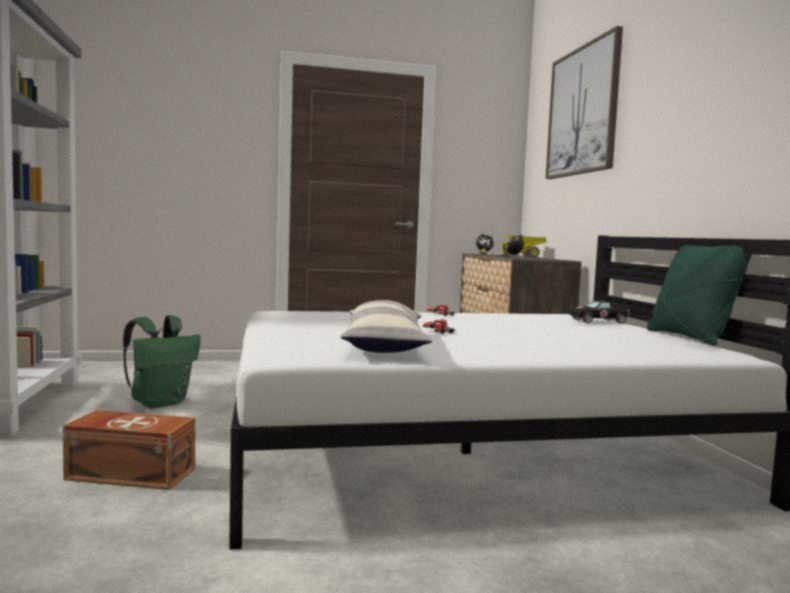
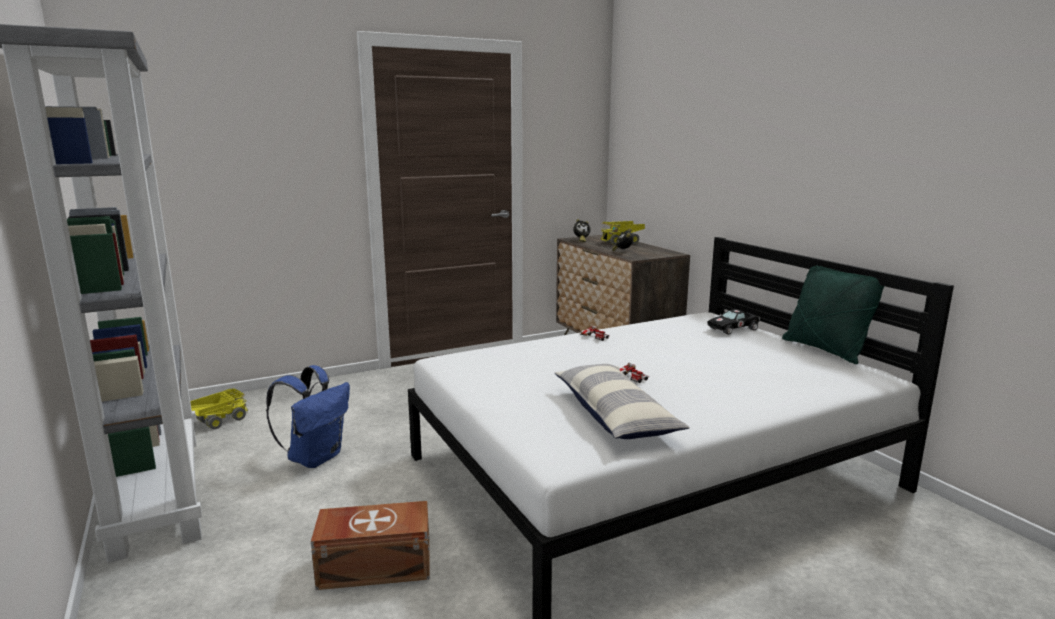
camera: 15 degrees left, 10 degrees up
green backpack [123,315,201,408] -> blue backpack [266,365,350,468]
picture [545,26,623,179] -> none
none -> toy truck [190,388,248,430]

